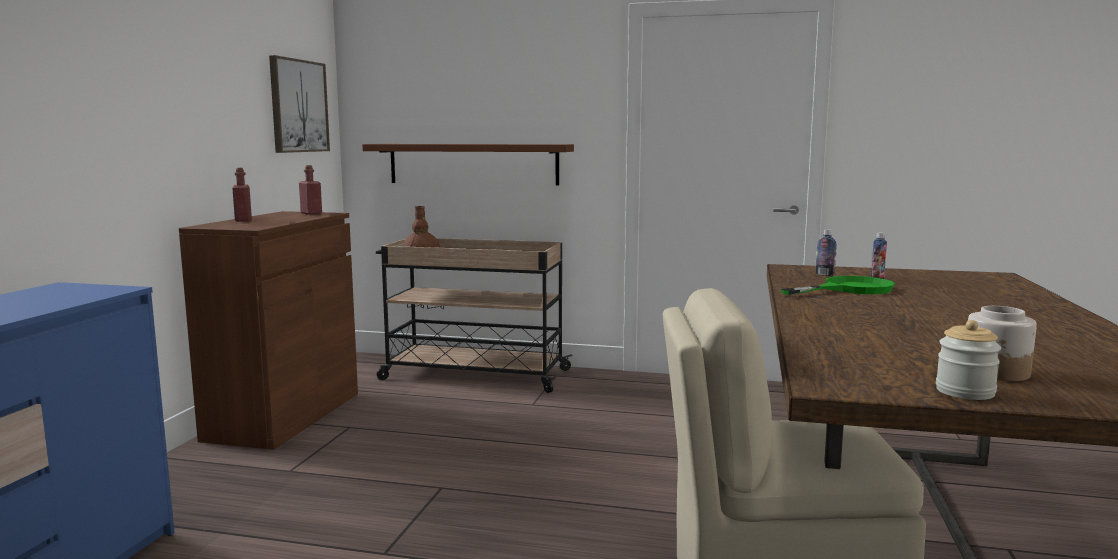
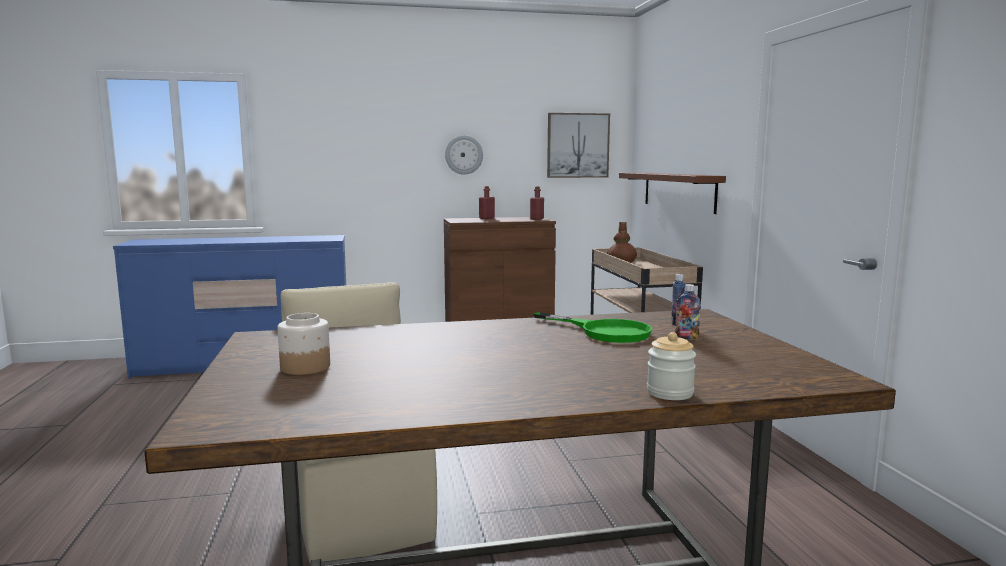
camera: 65 degrees right, 0 degrees up
jar [936,320,1001,400] -> jar moved to [647,332,696,400]
none -> wall clock [445,135,483,175]

